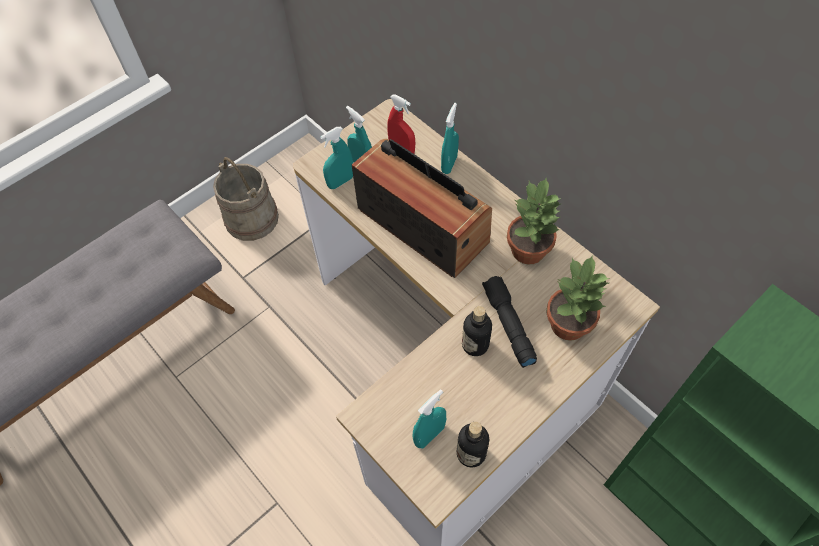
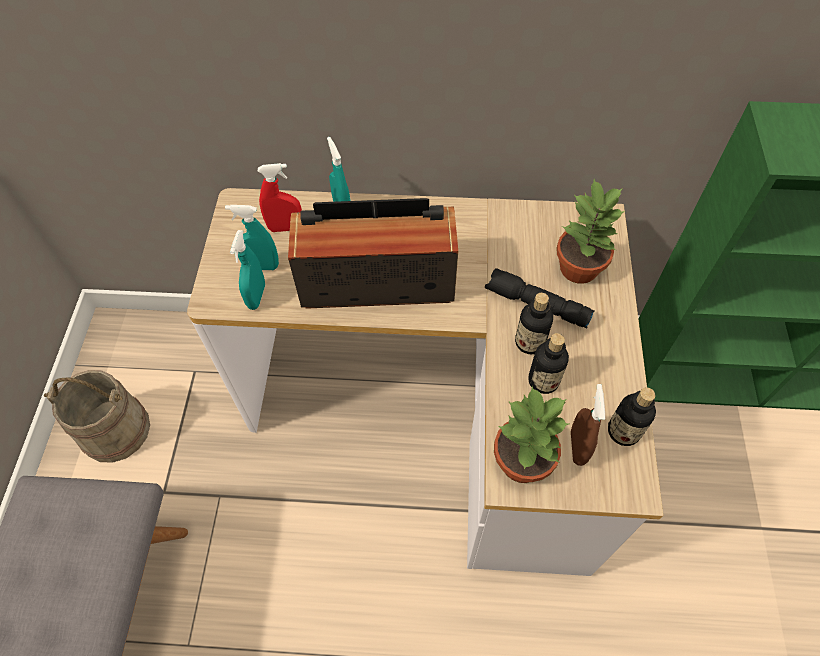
camera: 45 degrees left, 0 degrees up
turquoise spray bottle [413,389,446,448] -> brown spray bottle [571,384,605,466]
potted plant [507,177,561,265] -> potted plant moved to [494,386,569,483]
none -> bottle [528,333,569,394]

